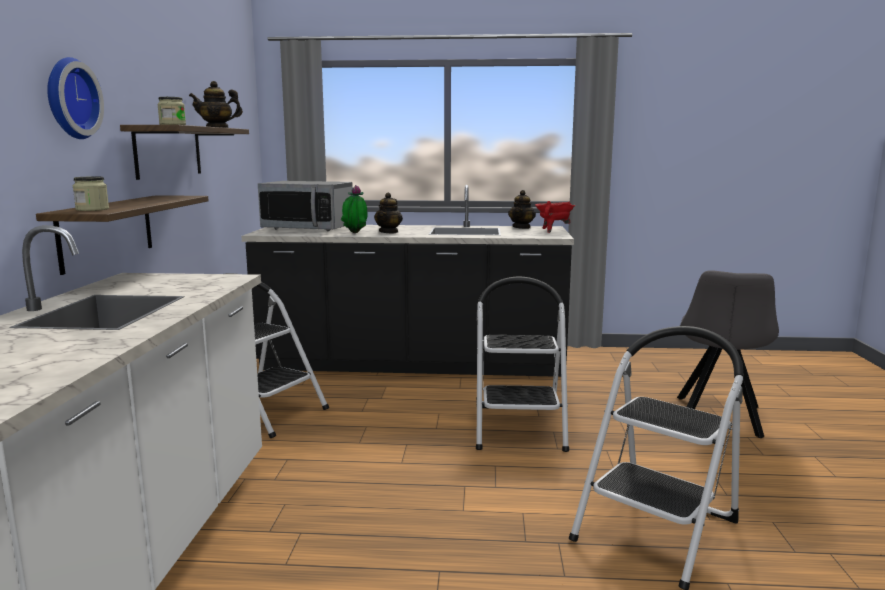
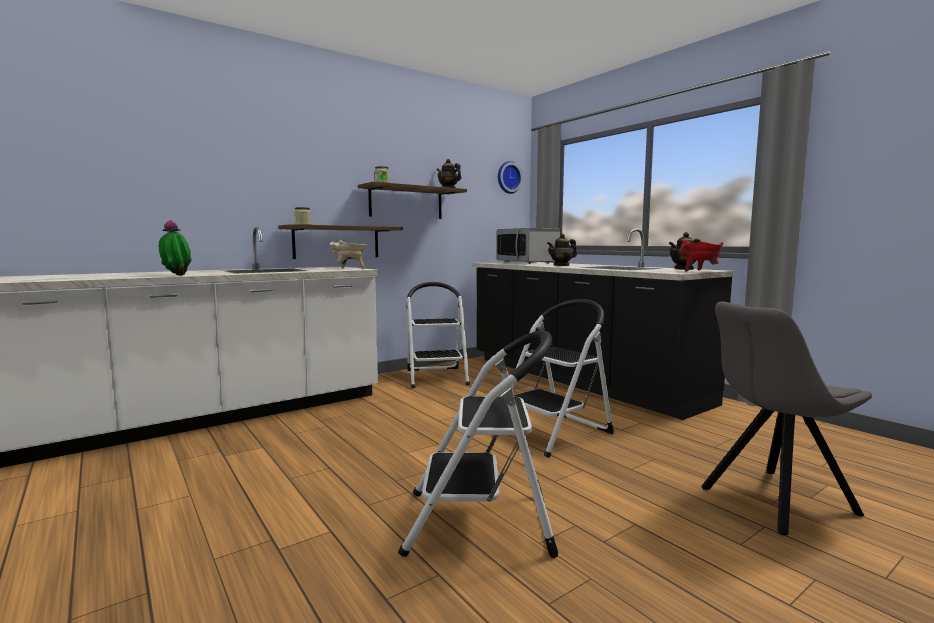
camera: 50 degrees right, 5 degrees down
wall clock [47,57,104,139] -> wall clock moved to [498,161,523,194]
potted plant [341,185,368,233] -> potted plant moved to [159,220,192,276]
none -> beige cooking pot [329,240,368,269]

